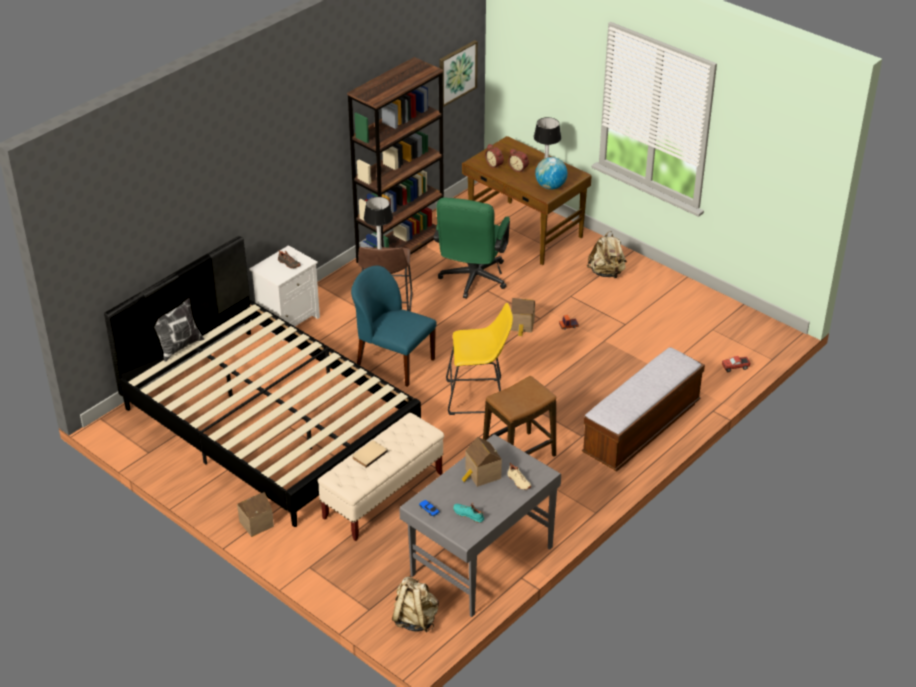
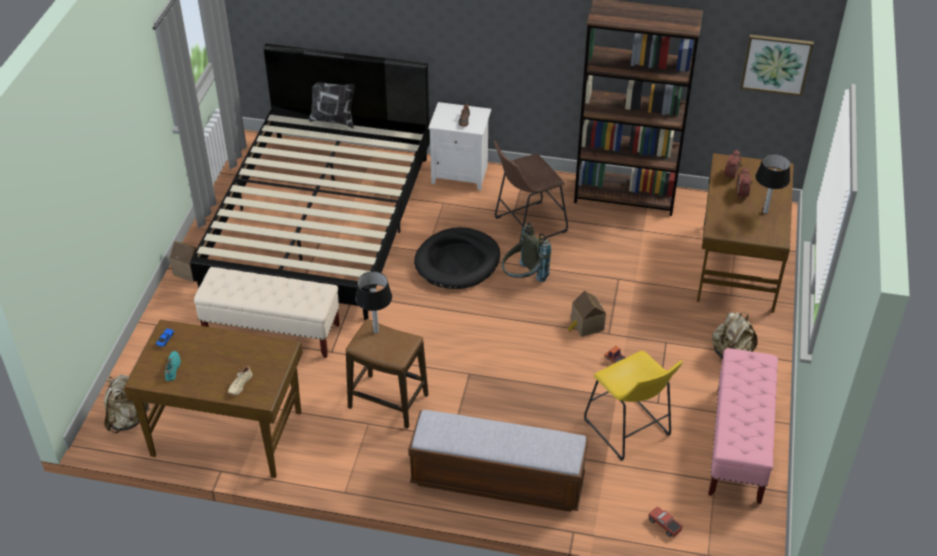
camera: 60 degrees right, 5 degrees up
blue chair [351,265,437,387] -> black dog bed [414,227,500,289]
beige book [352,441,388,468] -> none
table lamp [364,197,393,249] -> table lamp moved to [355,271,392,333]
grey desk [400,434,561,617] -> brown desk [124,320,303,478]
green office chair [434,197,510,298] -> none
yellow stool [446,303,513,415] -> yellow stool moved to [584,351,683,461]
toy house [462,437,502,487] -> none
globe [535,157,567,189] -> none
none -> grey backpack [502,222,551,282]
none -> pink bench [708,348,778,504]

